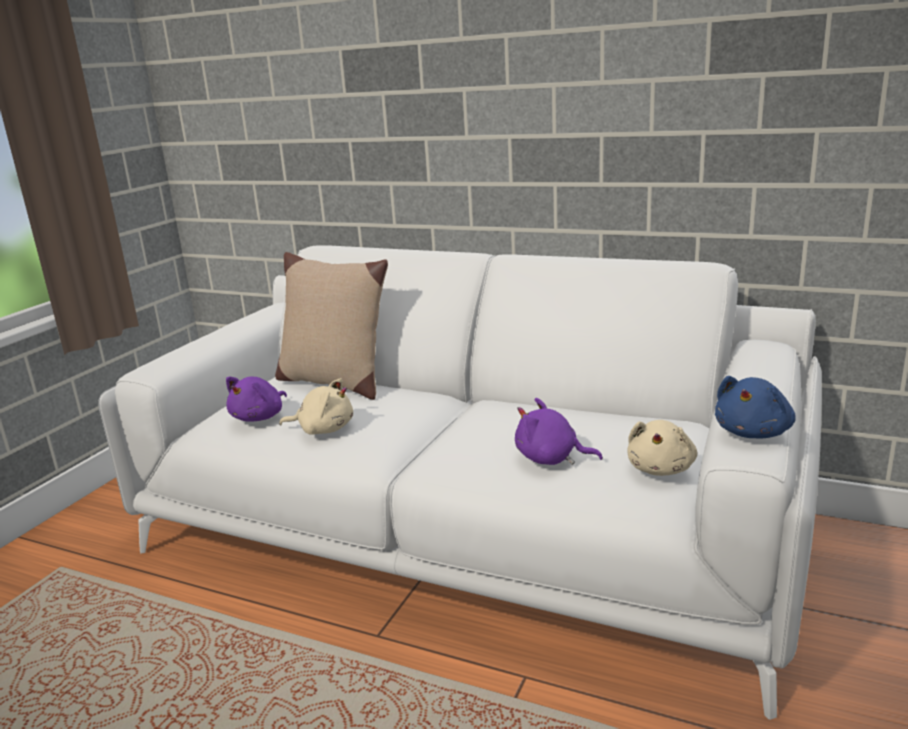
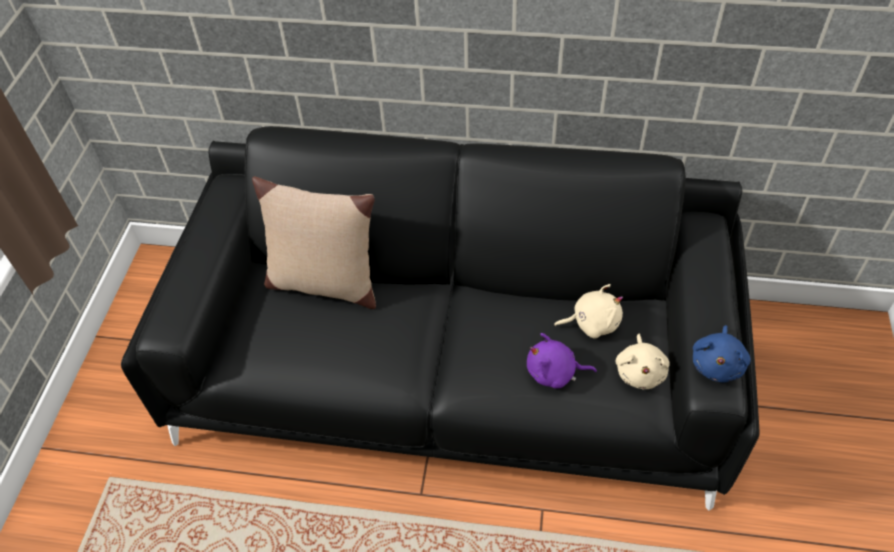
camera: 15 degrees left, 30 degrees up
white sofa [98,245,822,720] -> black sofa [121,126,760,511]
purple plush toy [226,376,287,422] -> none
beige plush toy [279,378,353,435] -> beige plush toy moved to [554,284,623,338]

